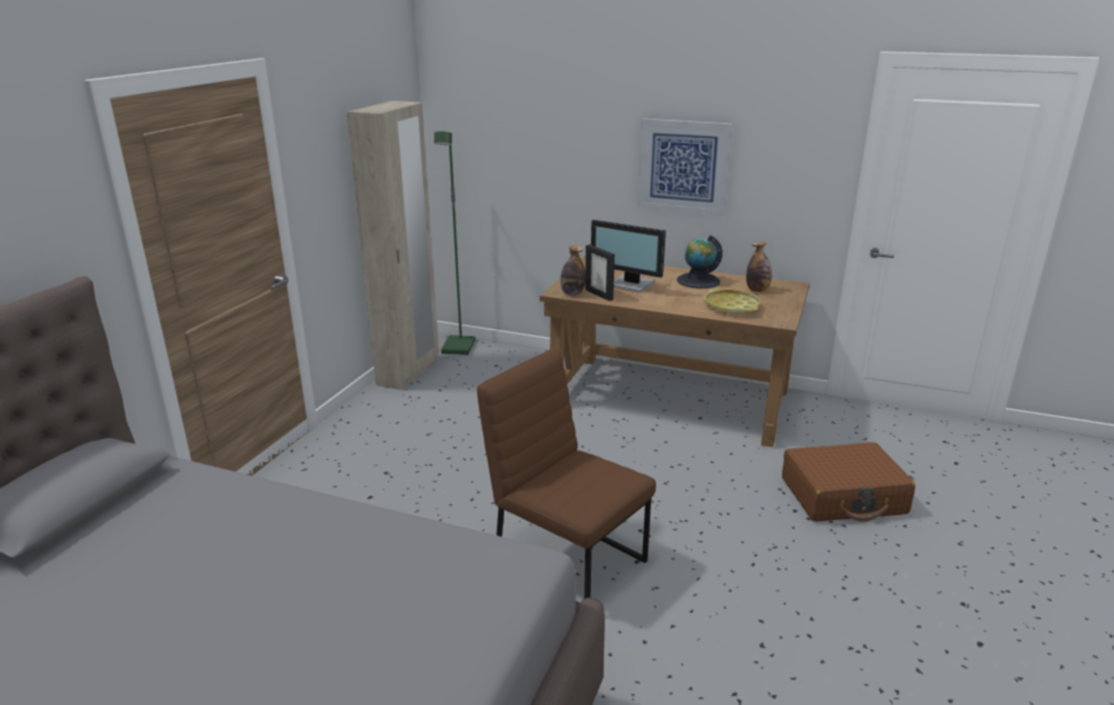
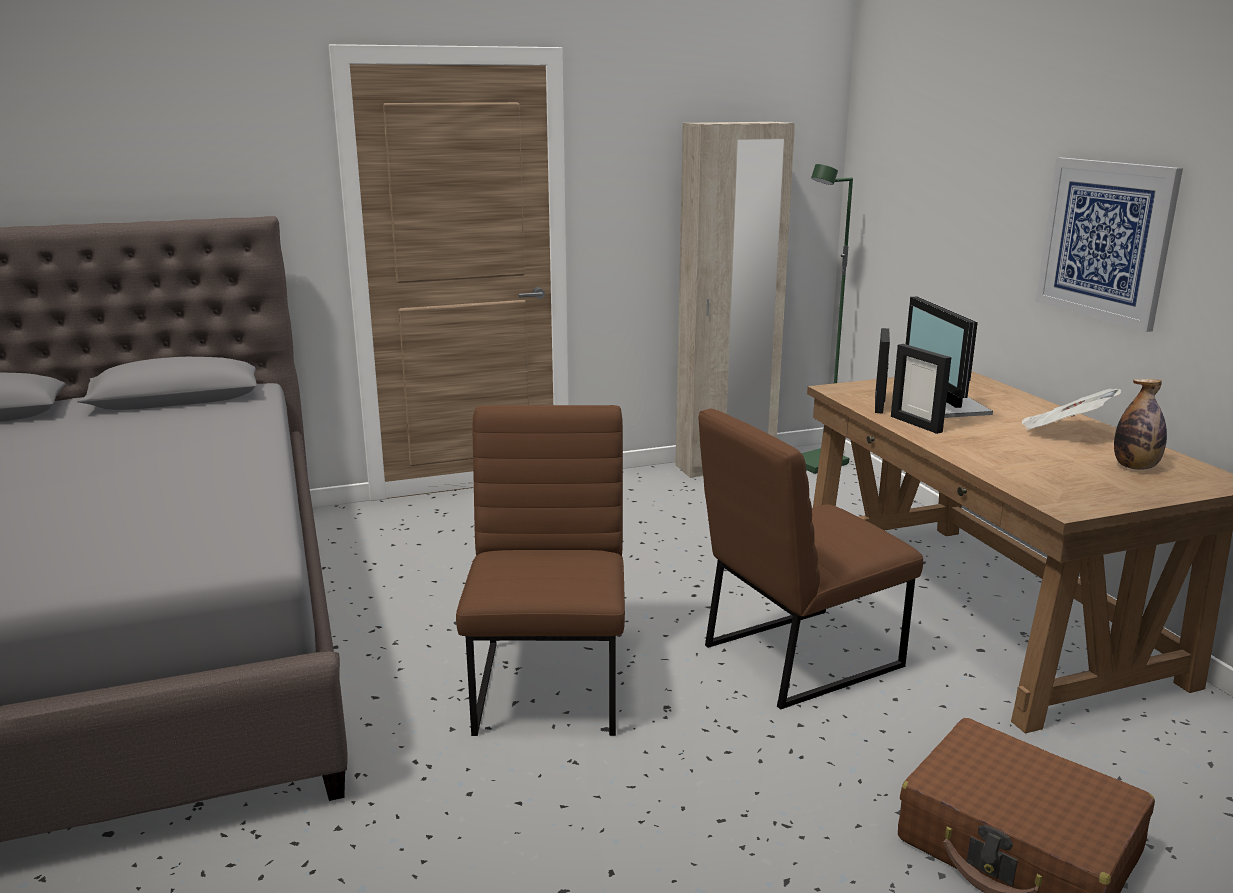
camera: 50 degrees right, 5 degrees down
bottle [560,245,586,296] -> none
globe [677,235,723,289] -> newspaper [1022,389,1121,430]
yellow tray [704,289,760,314] -> none
none -> brown chair [699,409,923,709]
none -> picture frame [891,344,951,434]

